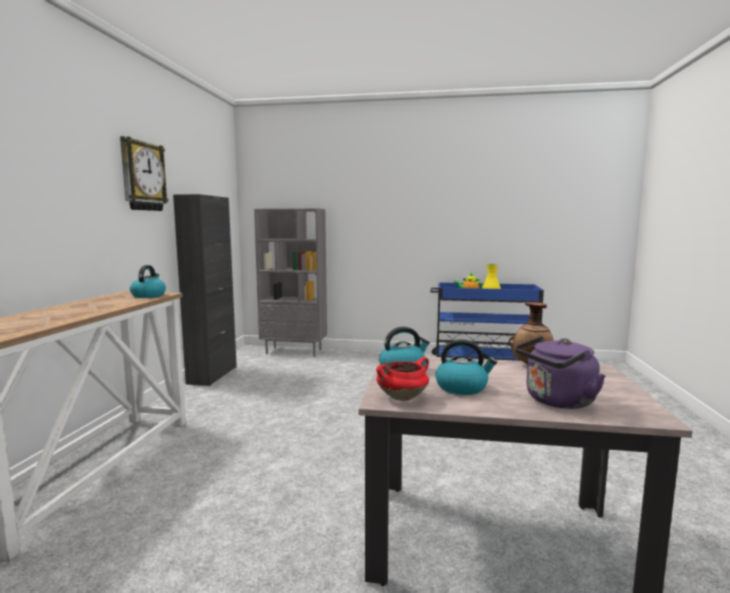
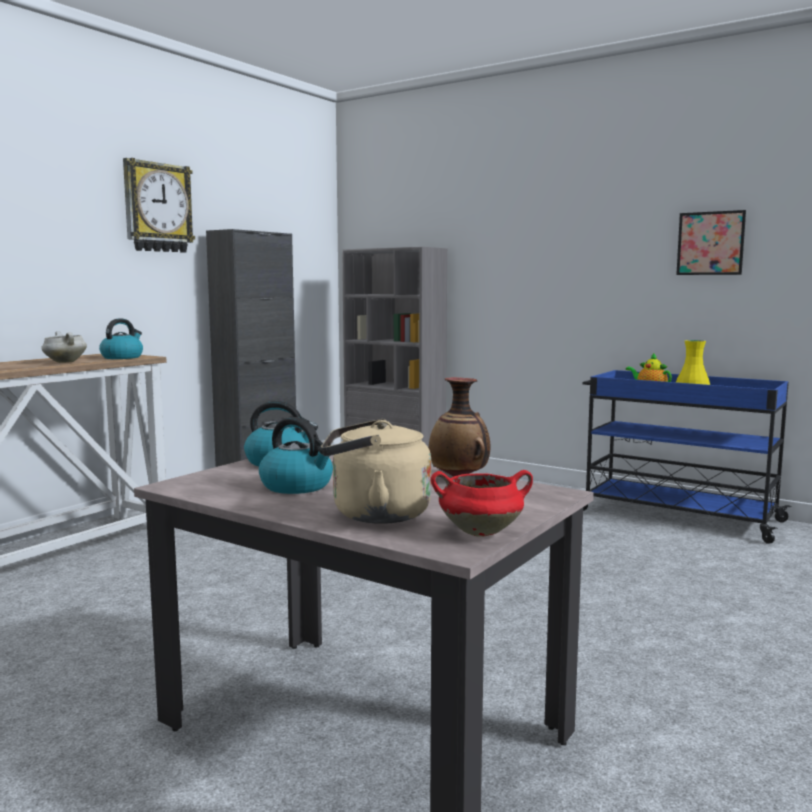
camera: 25 degrees right, 0 degrees up
red cooking pot [377,357,429,401] -> red cooking pot moved to [431,470,533,537]
purple kettle [515,336,606,409] -> beige kettle [321,419,431,524]
none -> white cooking pot [41,331,87,363]
none -> picture [676,210,746,275]

